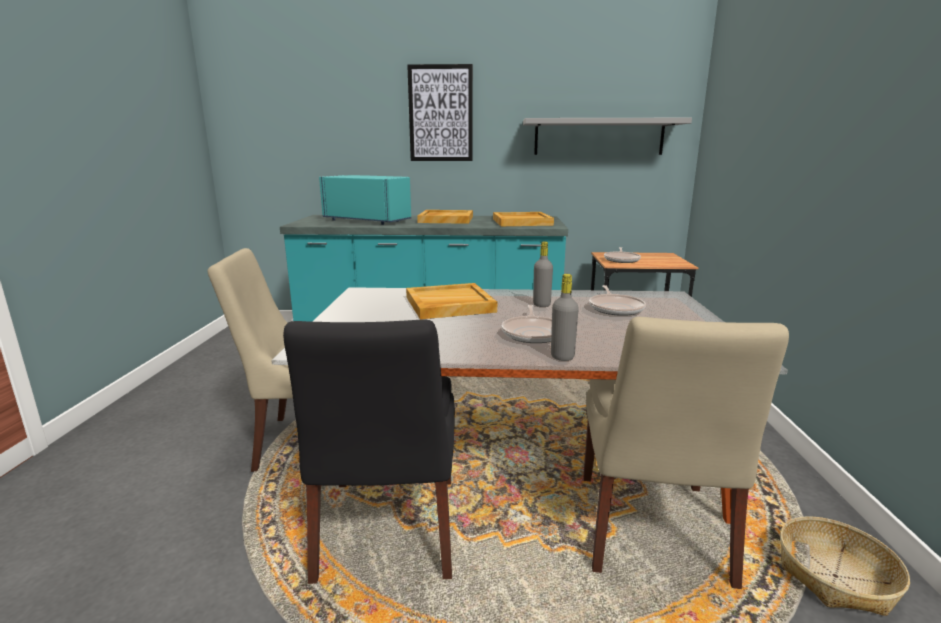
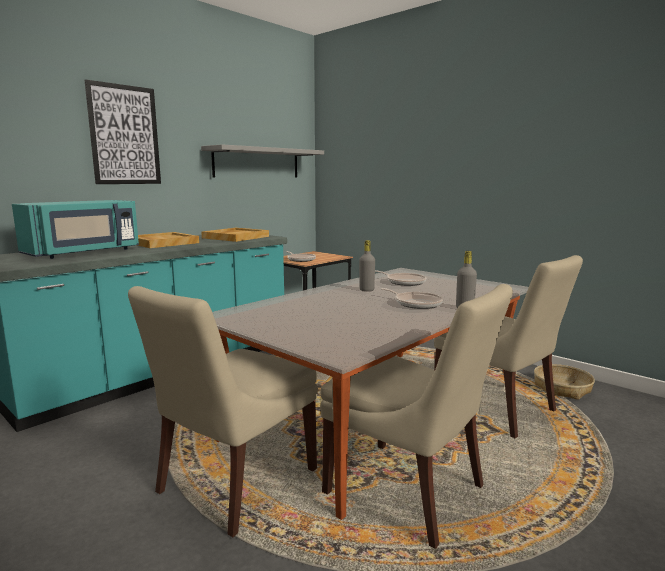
camera: 50 degrees left, 5 degrees down
black chair [283,319,455,584] -> beige chair [320,284,513,549]
turquoise microwave [319,175,411,225] -> turquoise microwave turned 150 degrees clockwise [12,200,139,259]
beige tray [406,283,497,319] -> none

